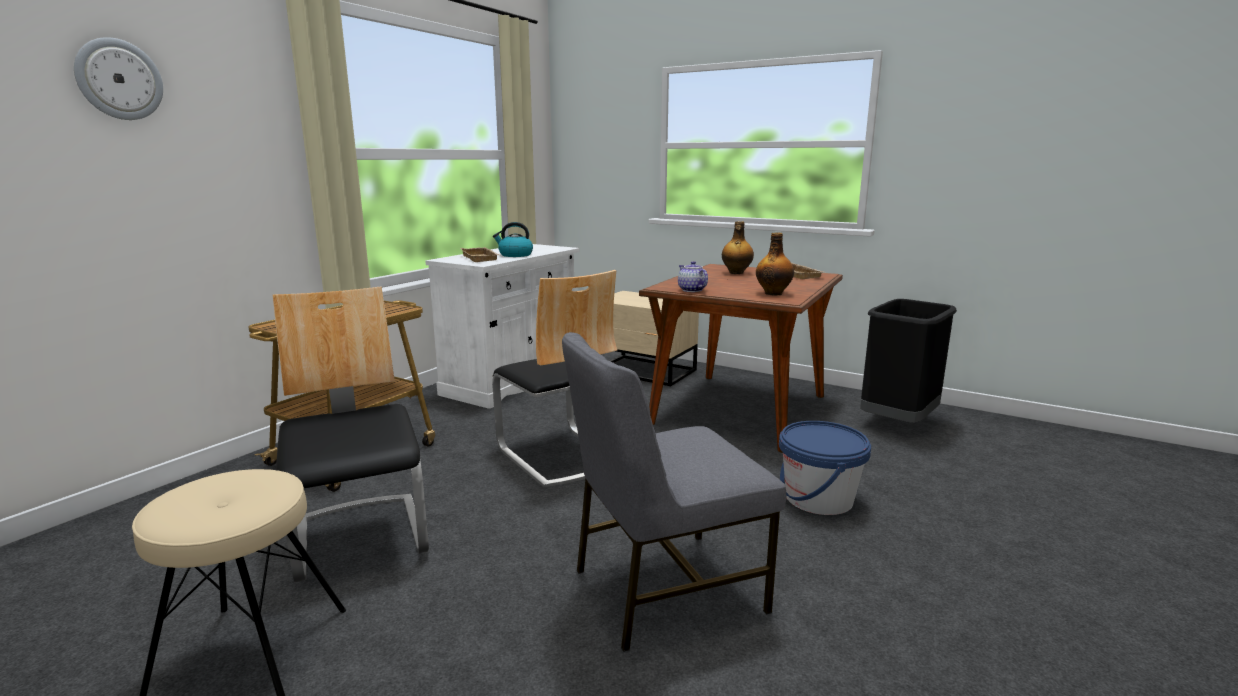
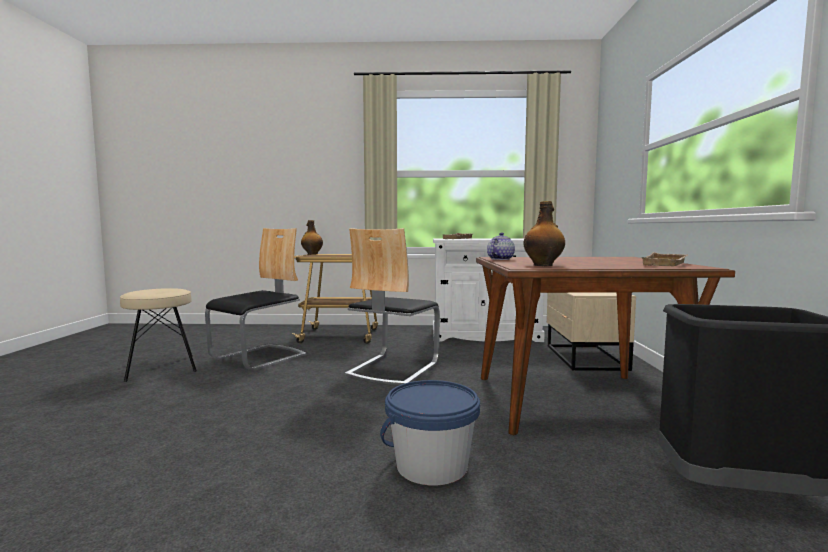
camera: 60 degrees right, 10 degrees down
wall clock [74,37,163,120] -> none
kettle [493,222,533,257] -> none
grey chair [562,332,786,652] -> none
bottle [722,221,754,274] -> bottle moved to [301,220,323,255]

